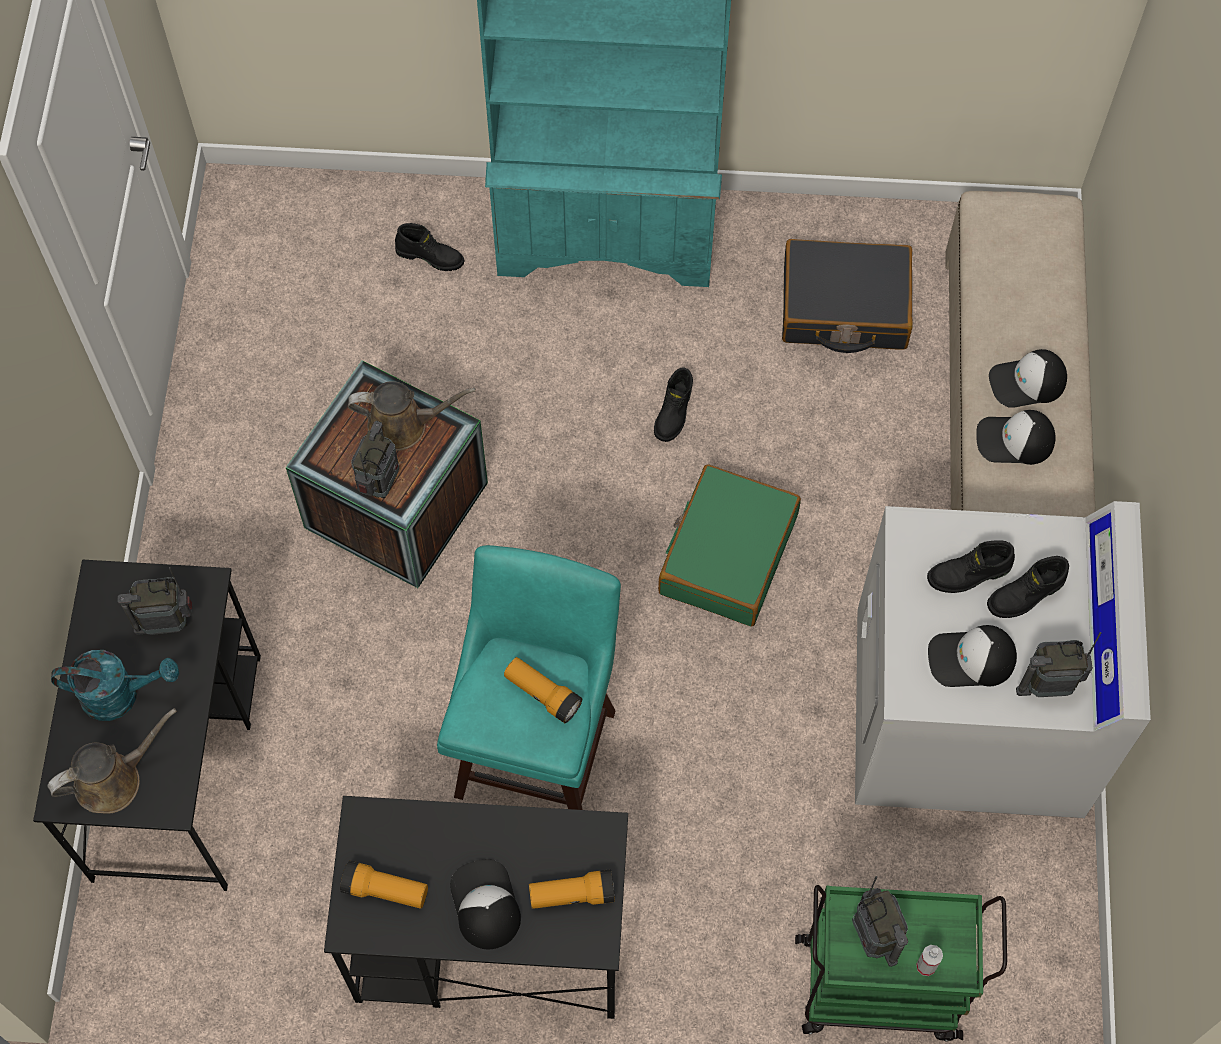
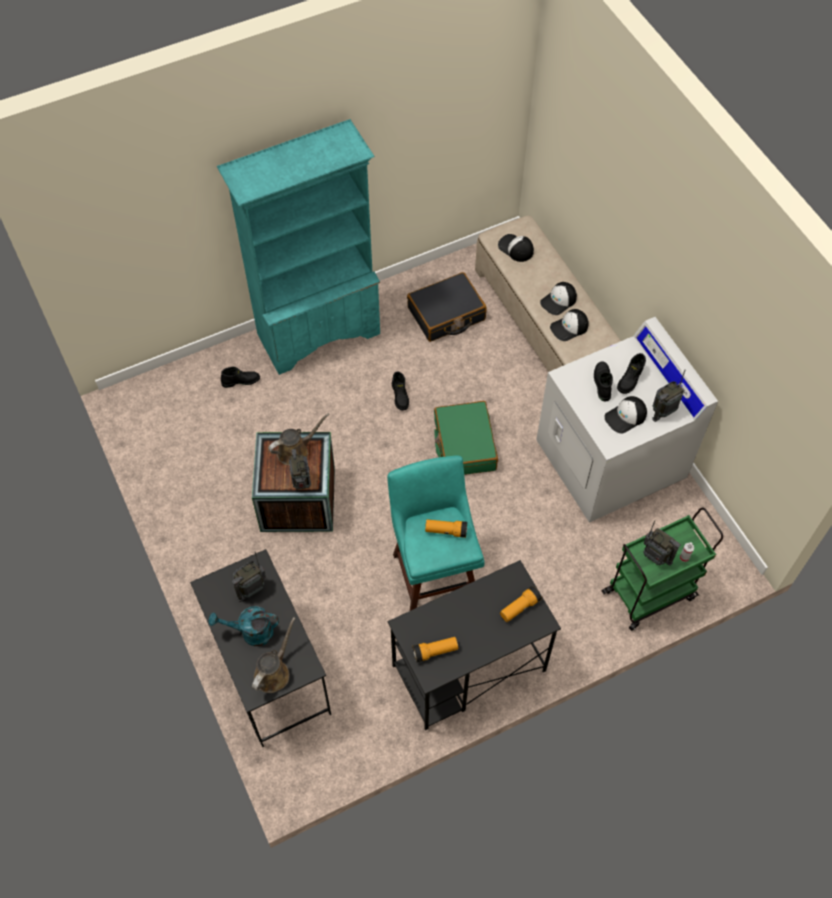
camera: 30 degrees left, 5 degrees down
turquoise watering can [51,650,179,721] -> turquoise watering can turned 150 degrees counterclockwise [208,606,279,646]
cap [450,859,521,949] -> cap moved to [498,234,534,262]
black boot [927,540,1015,593] -> black boot turned 135 degrees clockwise [594,361,613,401]

